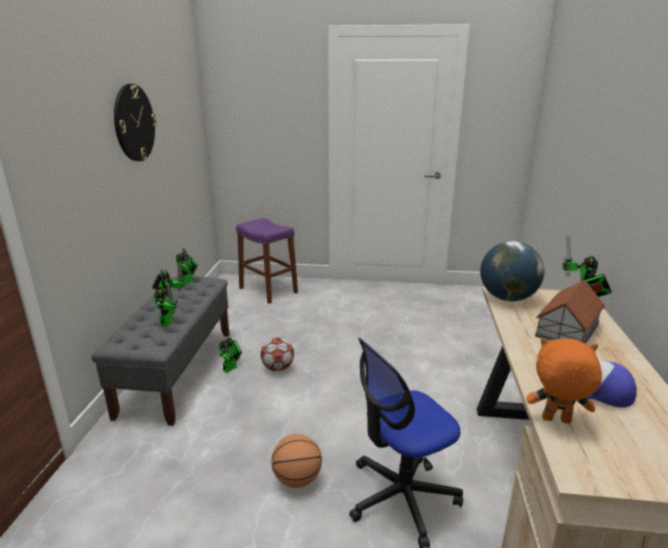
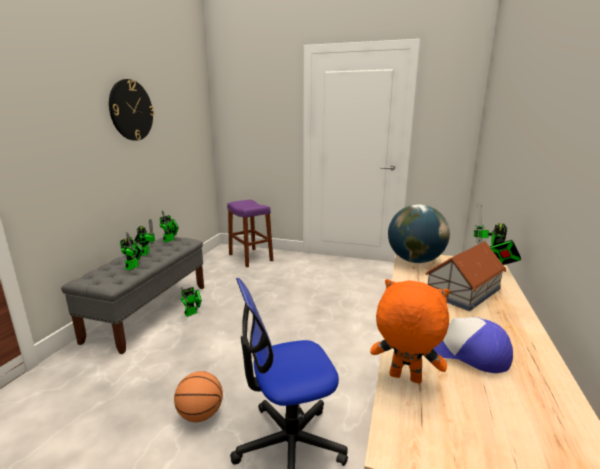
camera: 10 degrees right, 5 degrees down
football [260,337,294,371] -> none

